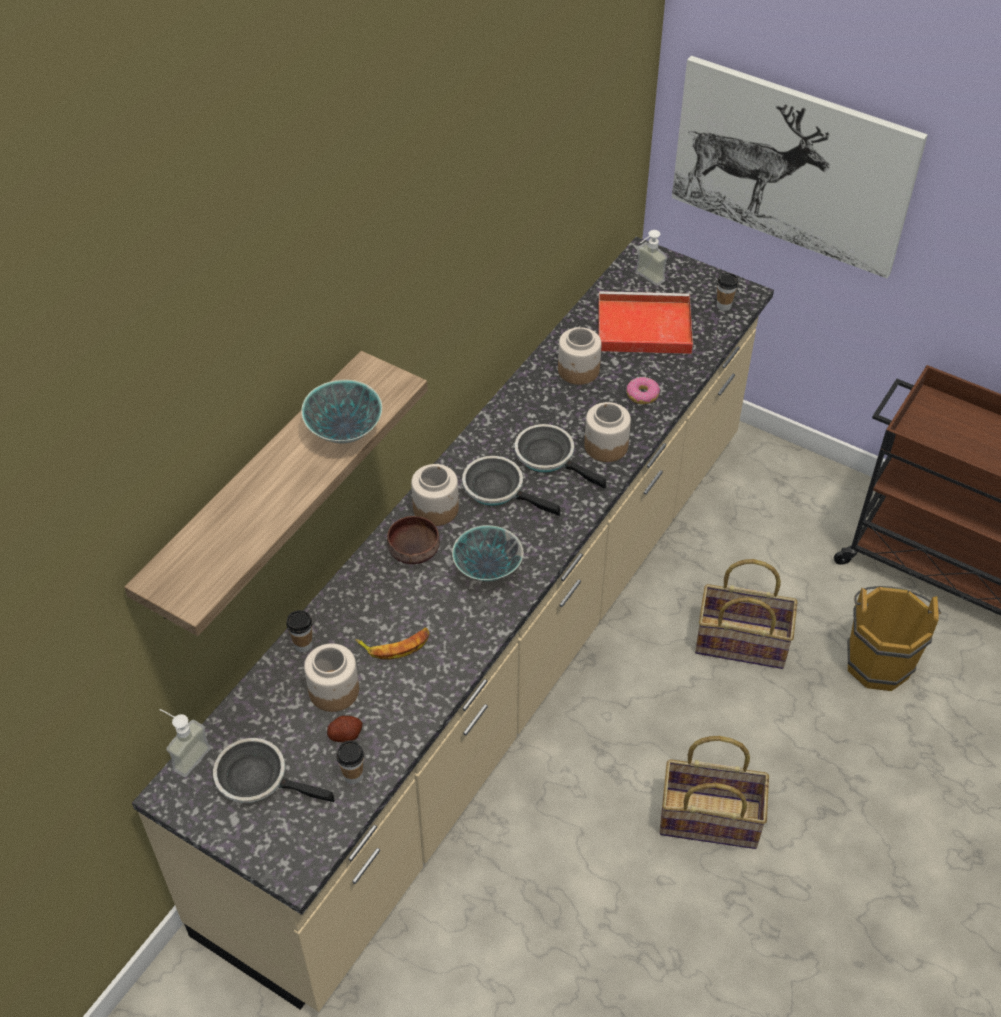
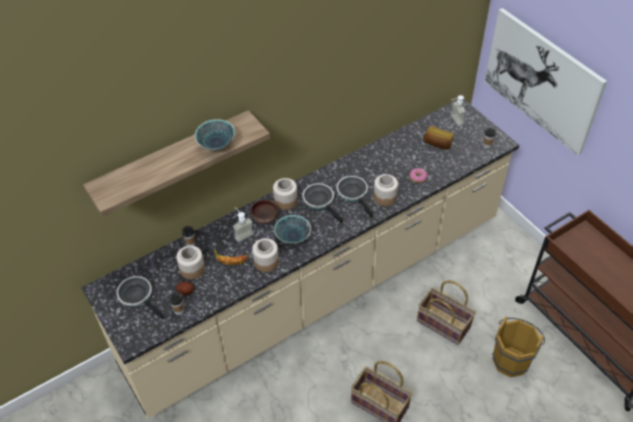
camera: 25 degrees right, 0 degrees up
soap dispenser [159,709,211,777] -> soap dispenser moved to [233,207,254,242]
jar [558,327,602,385] -> jar moved to [252,238,279,272]
red tray [598,291,693,354] -> bread [424,126,453,149]

